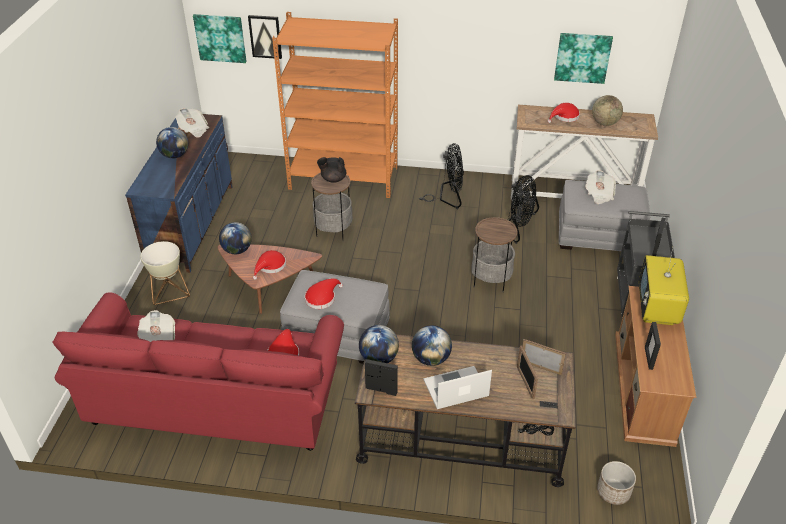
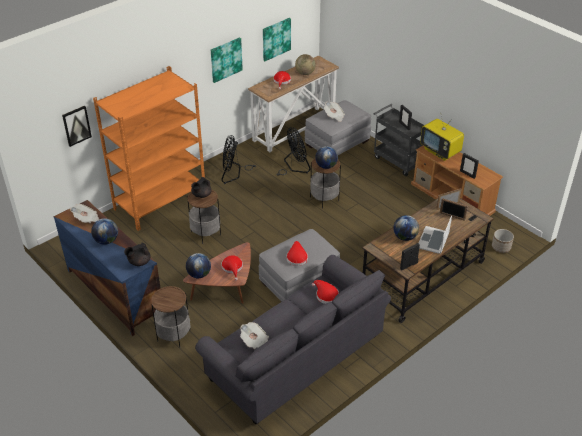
camera: 50 degrees left, 0 degrees up
red sofa [52,292,344,451] -> grey sofa [195,255,391,424]
planter [141,241,190,305] -> side table [151,286,191,348]
picture [193,14,247,63] -> picture moved to [211,37,243,83]
globe [359,325,399,363] -> globe moved to [315,146,338,169]
black fan [418,143,464,209] -> black fan turned 135 degrees counterclockwise [222,135,256,184]
none -> black teapot [124,243,151,266]

